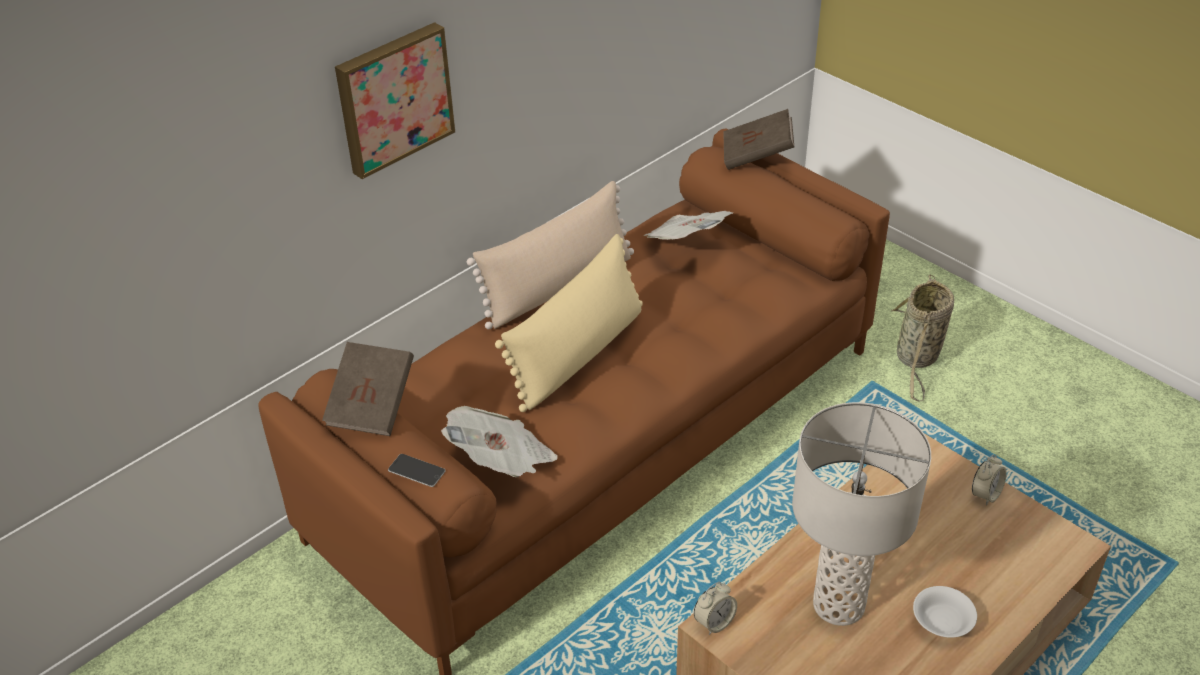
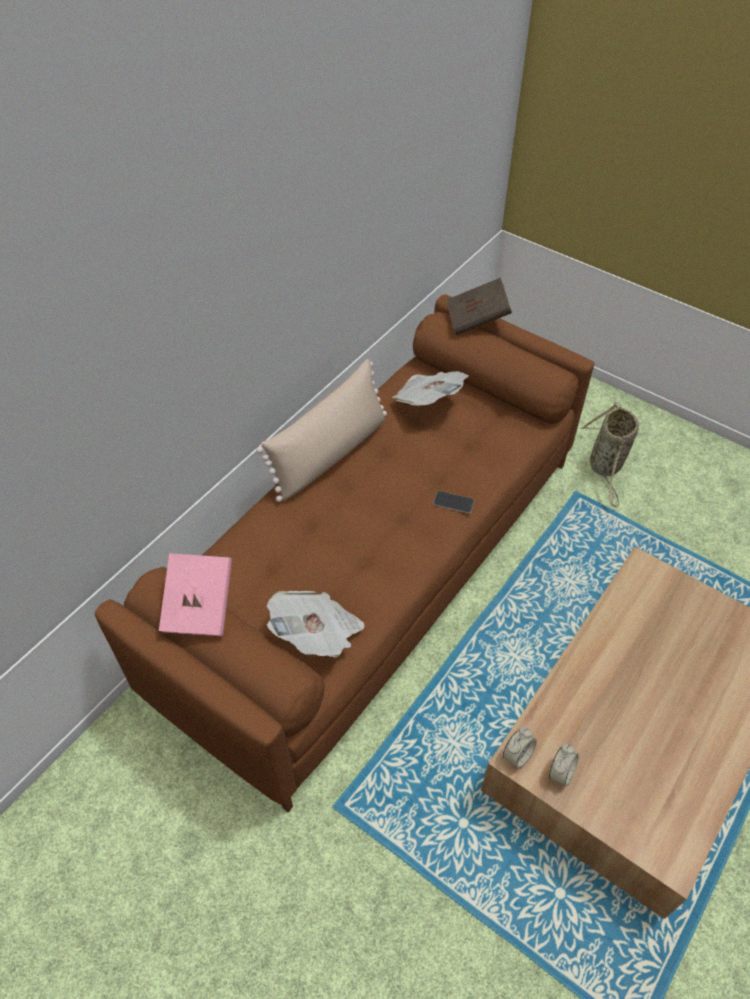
camera: 10 degrees left, 10 degrees up
brown book [322,342,414,436] -> pink book [159,553,232,636]
picture [335,22,455,179] -> none
phone [388,454,446,487] -> phone moved to [433,491,475,513]
beige pillow [495,234,643,412] -> none
white table lamp [792,402,931,626] -> none
white bowl [913,586,977,638] -> none
alarm clock [972,454,1007,506] -> alarm clock moved to [549,744,579,787]

